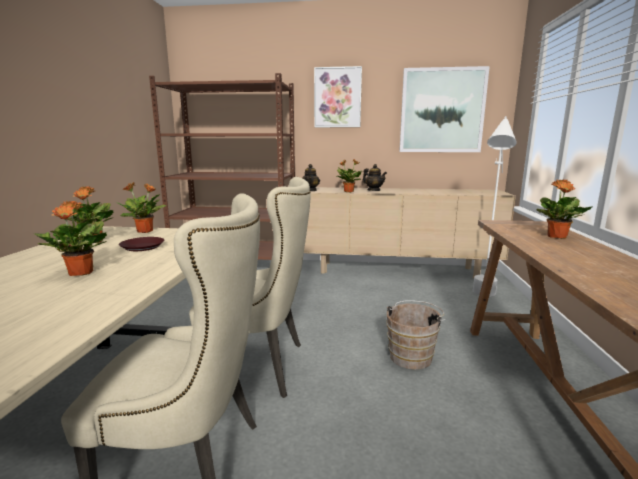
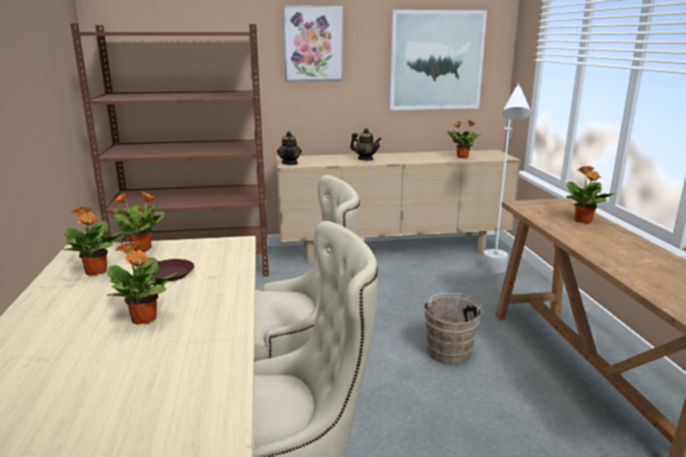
camera: 15 degrees left, 5 degrees up
potted plant [337,159,363,192] -> potted plant moved to [447,120,482,158]

